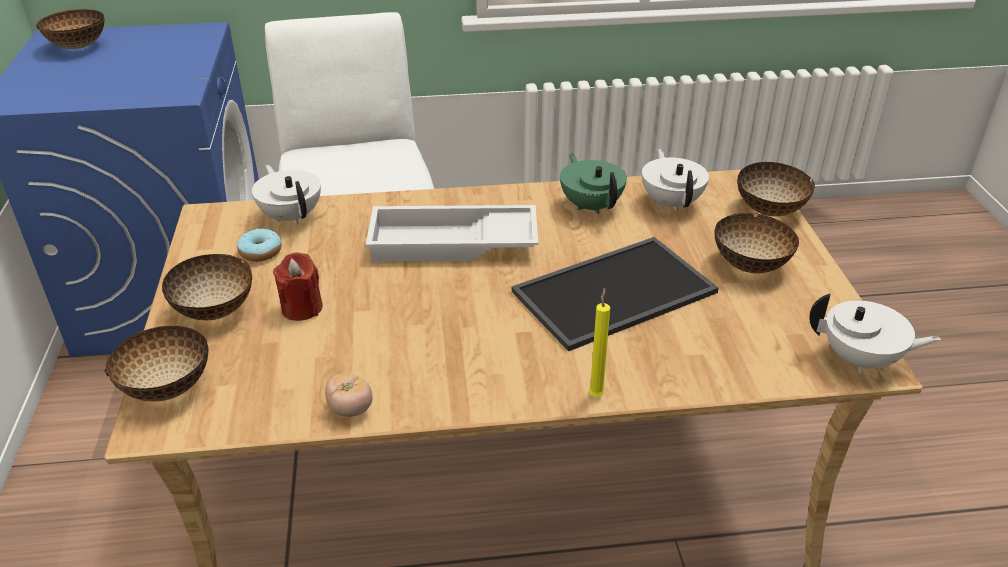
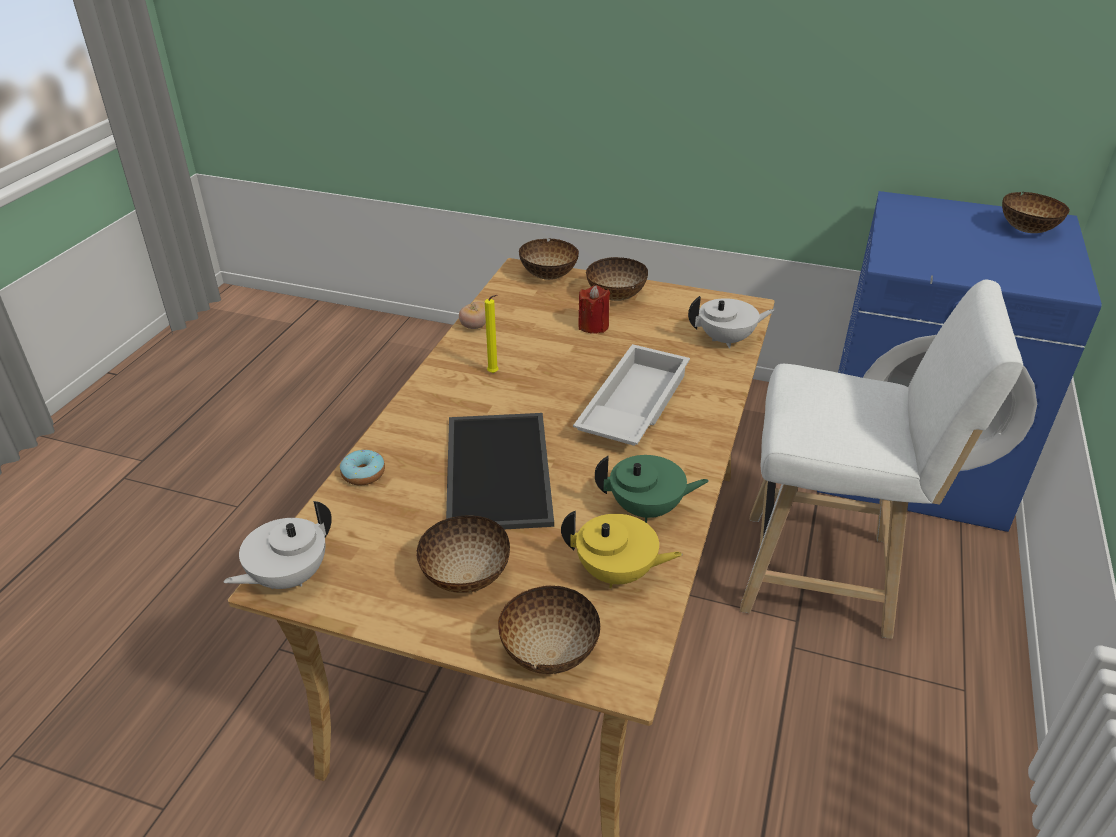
camera: 115 degrees right, 0 degrees up
donut [237,228,282,262] -> donut moved to [340,450,385,486]
yellow candle [589,288,610,397] -> yellow candle moved to [485,295,499,373]
white teapot [642,149,709,212] -> yellow teapot [561,511,683,588]

